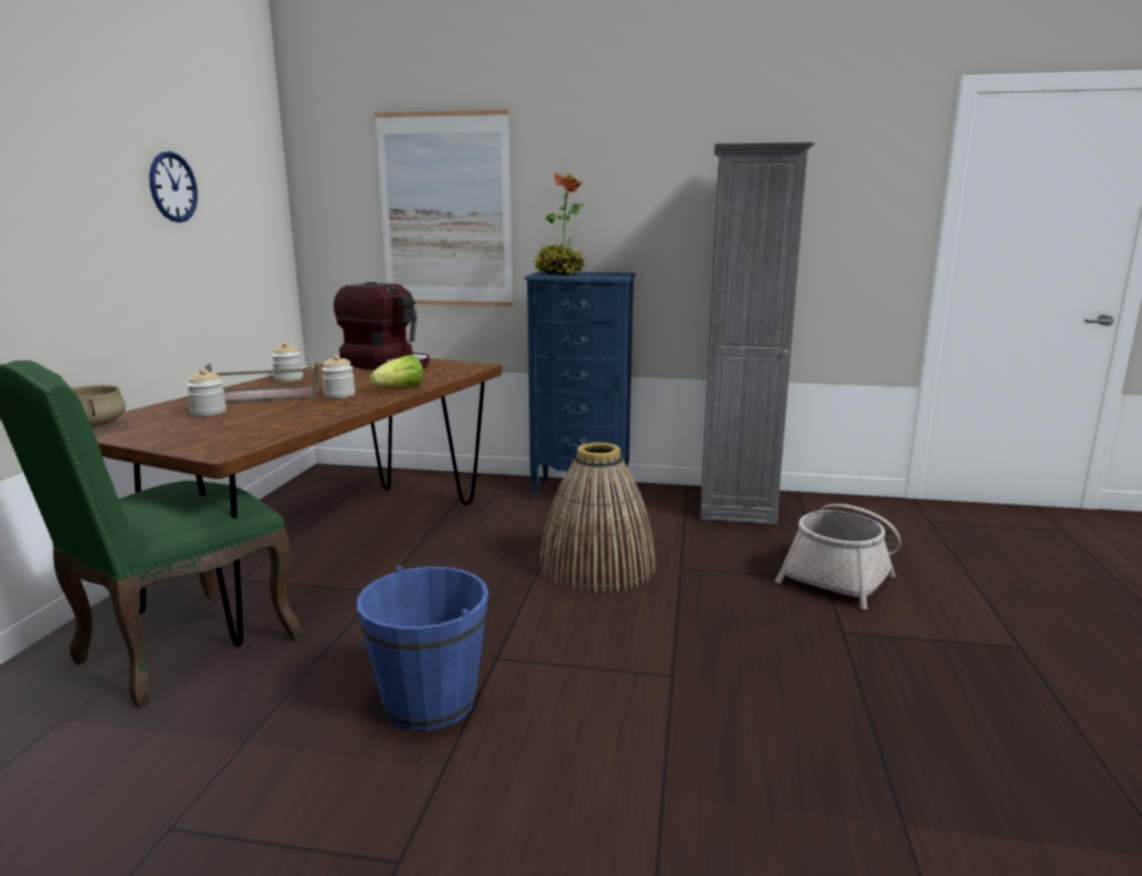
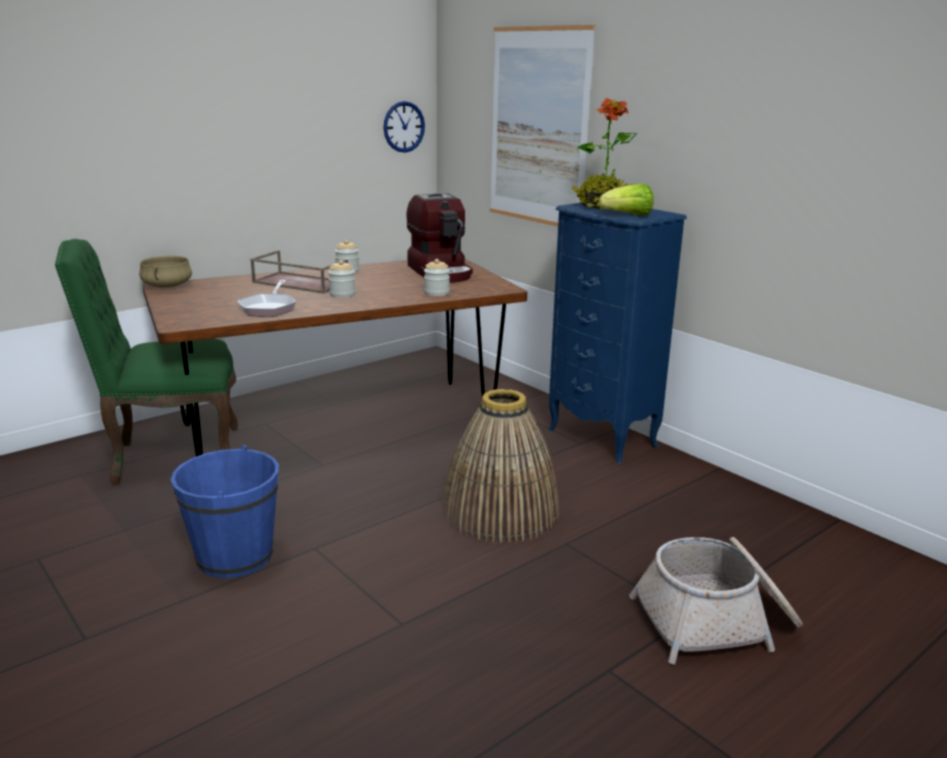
camera: 40 degrees right, 5 degrees up
wall clock [149,151,198,223] -> wall clock moved to [384,101,425,153]
jar [186,368,226,416] -> jar moved to [424,259,450,296]
lettuce [370,355,424,387] -> lettuce moved to [599,183,654,216]
grey cabinet [700,142,815,524] -> none
none -> frying pan [237,280,296,317]

